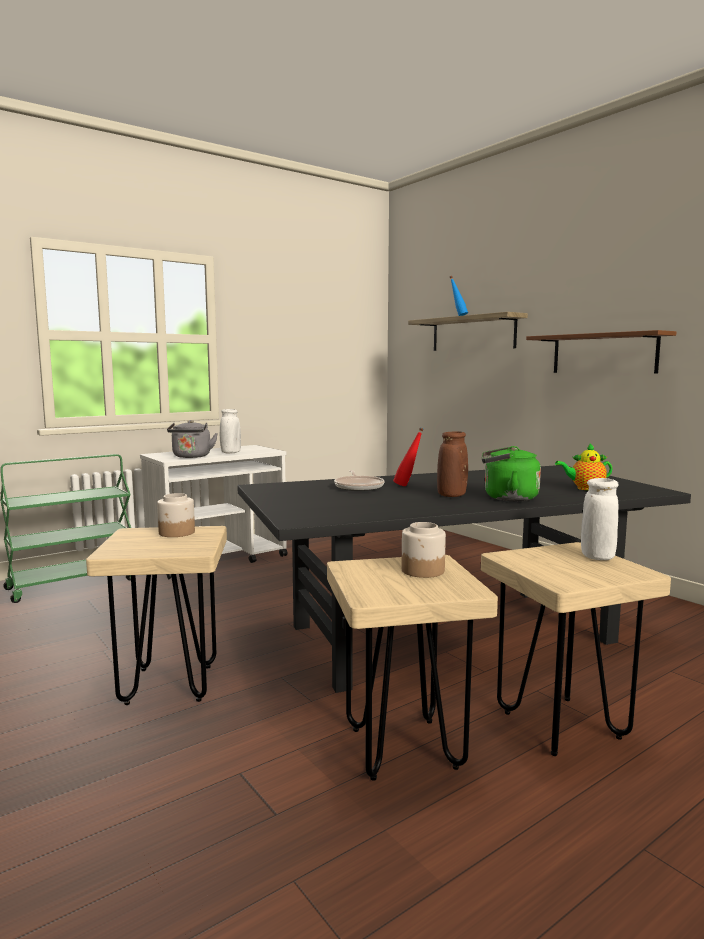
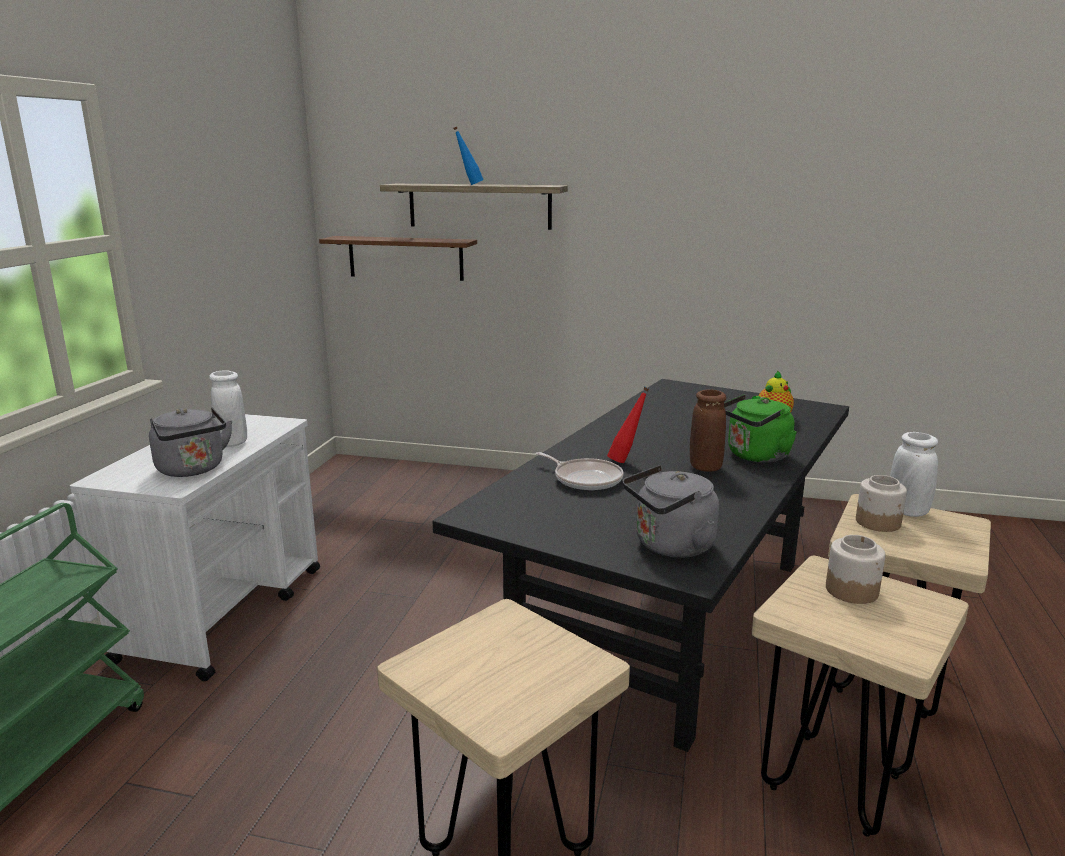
camera: 40 degrees left, 10 degrees up
jar [157,493,195,537] -> jar moved to [856,475,907,532]
brown shelf [526,330,676,374] -> brown shelf moved to [319,236,477,281]
none -> grey kettle [623,465,719,558]

